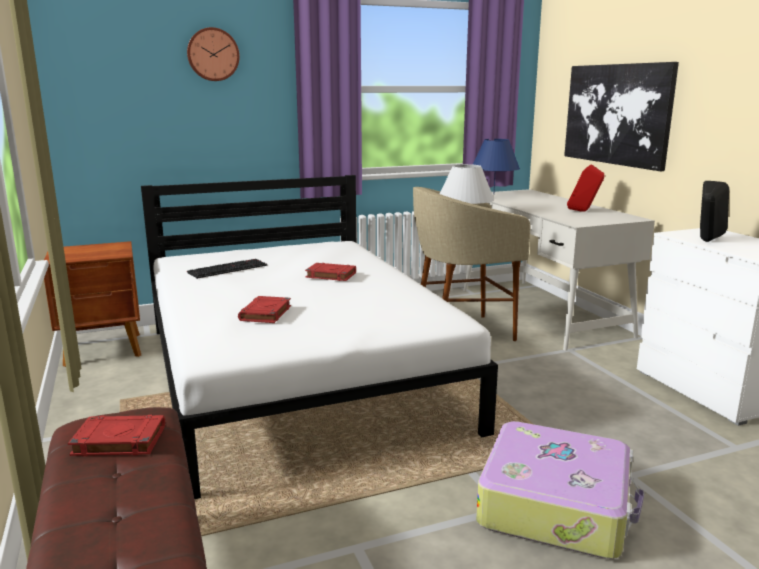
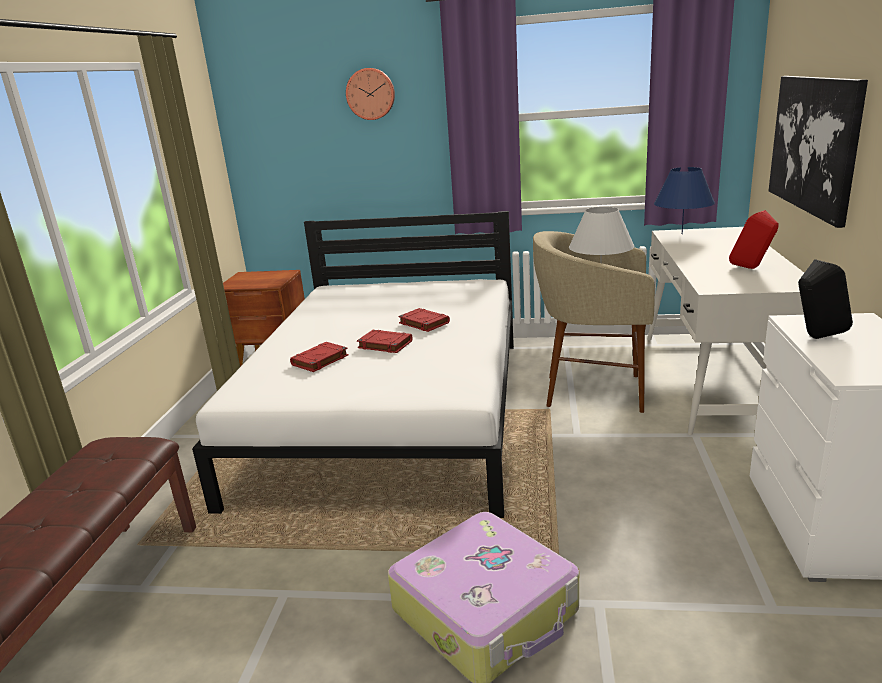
camera: 30 degrees right, 5 degrees up
red book [68,415,165,456] -> red book moved to [357,330,412,353]
keyboard [187,259,267,279] -> none

